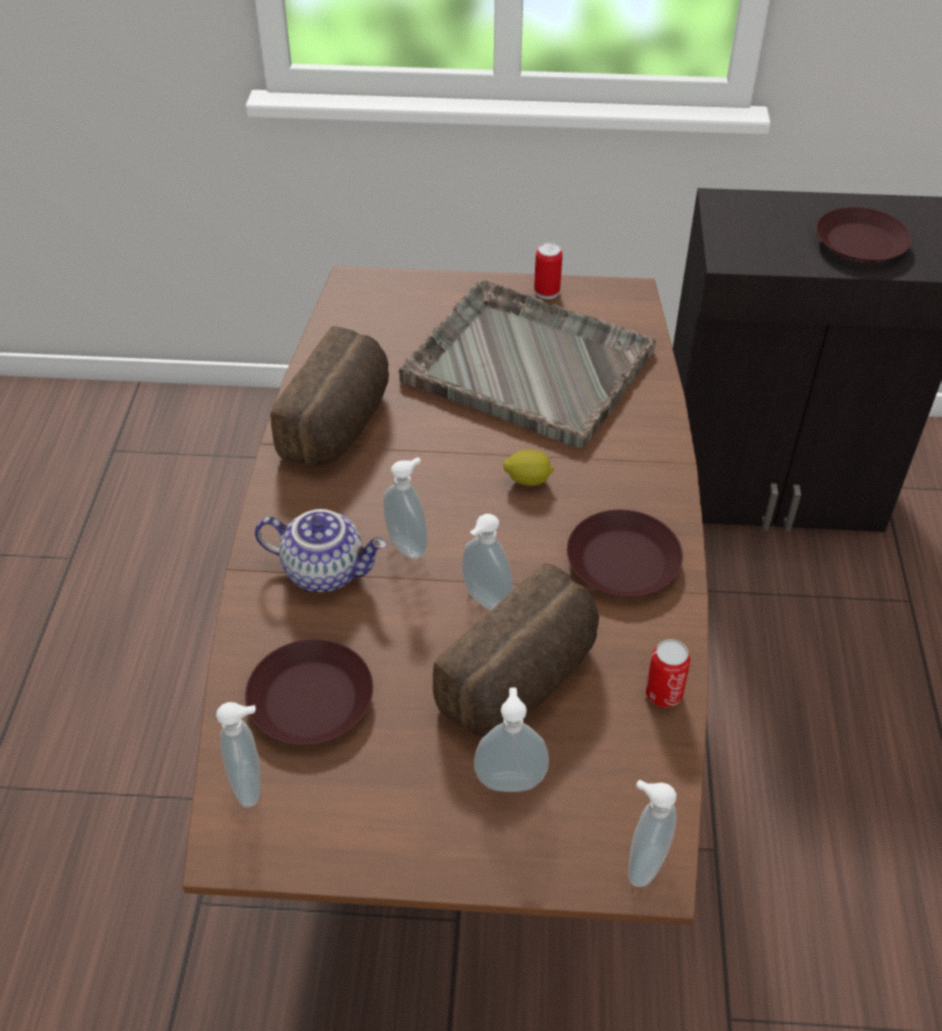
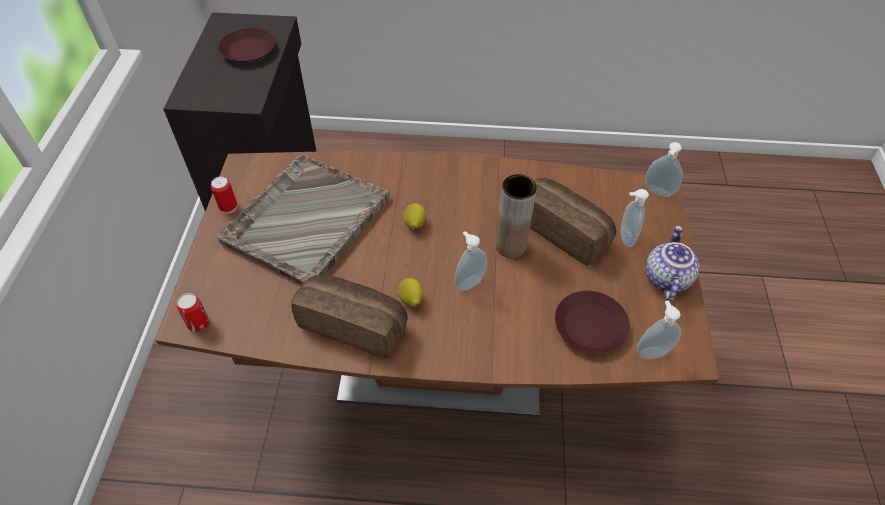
camera: 90 degrees left, 5 degrees up
teapot [255,509,387,592] -> teapot moved to [646,226,699,301]
soap dispenser [462,514,513,611] -> brown vase [496,174,537,258]
brown plate [567,510,683,597] -> none
can [645,639,690,707] -> can moved to [177,293,209,332]
none -> lemon [398,278,423,307]

